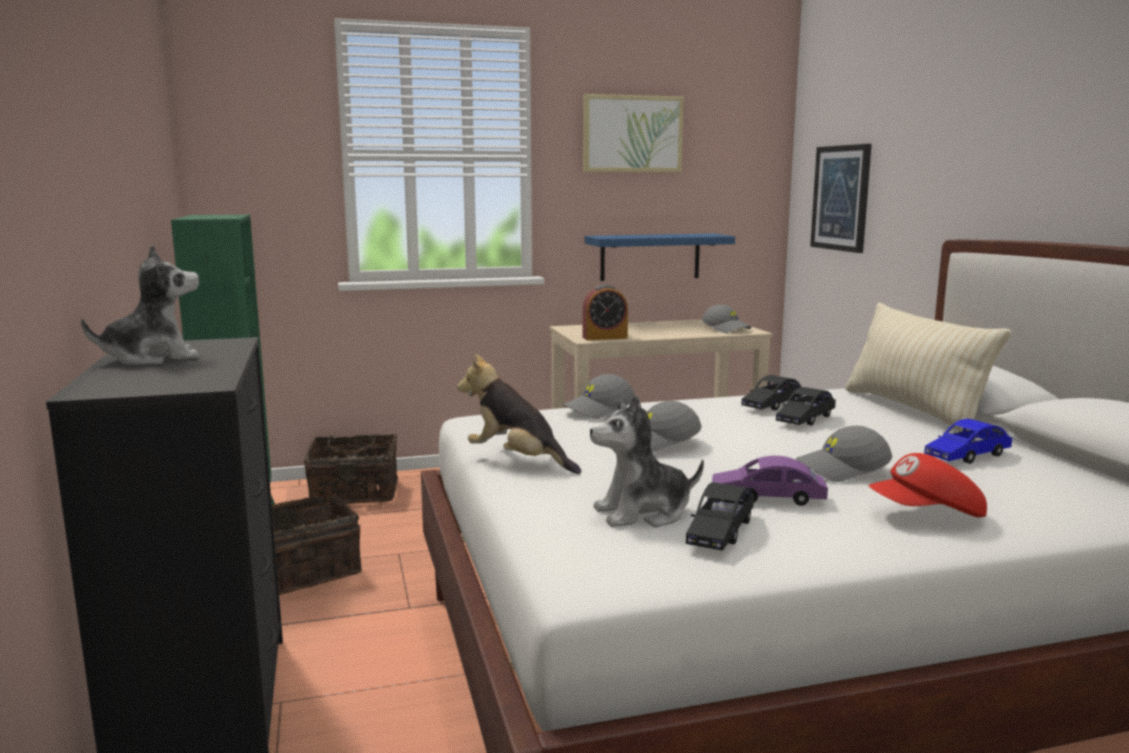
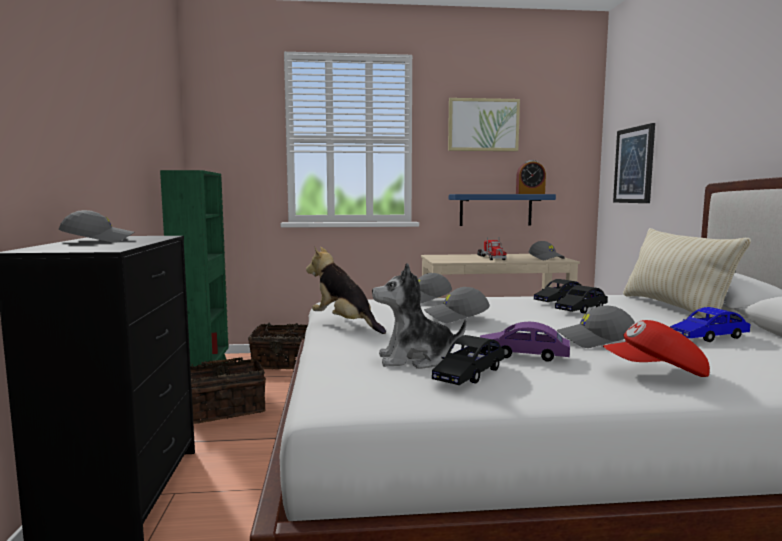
camera: 10 degrees right, 5 degrees down
plush toy [81,245,200,365] -> grey cap [58,210,134,242]
alarm clock [583,285,628,340] -> alarm clock moved to [516,160,546,194]
none -> toy truck [478,237,507,260]

